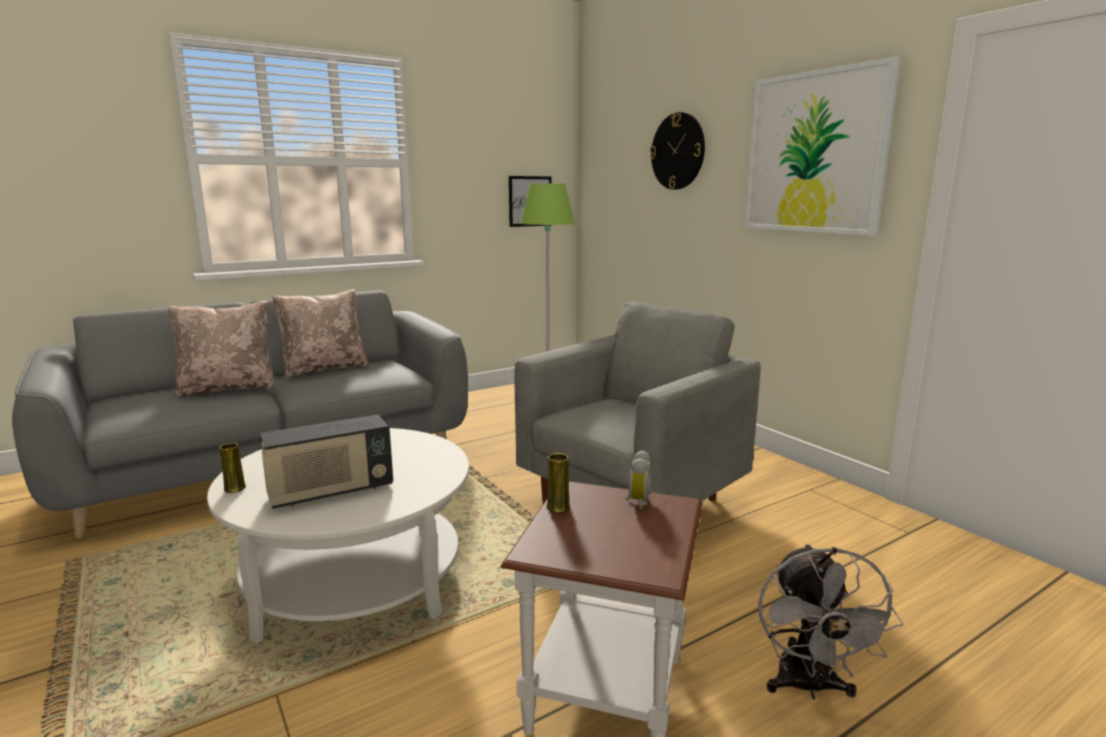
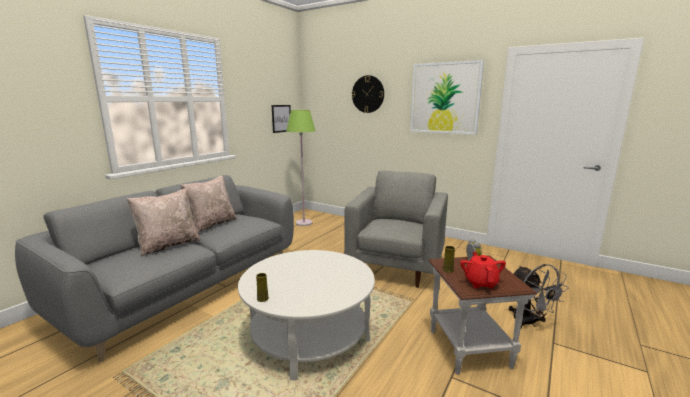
camera: 25 degrees left, 0 degrees up
radio [260,415,393,509] -> none
none -> red teapot [460,252,506,289]

